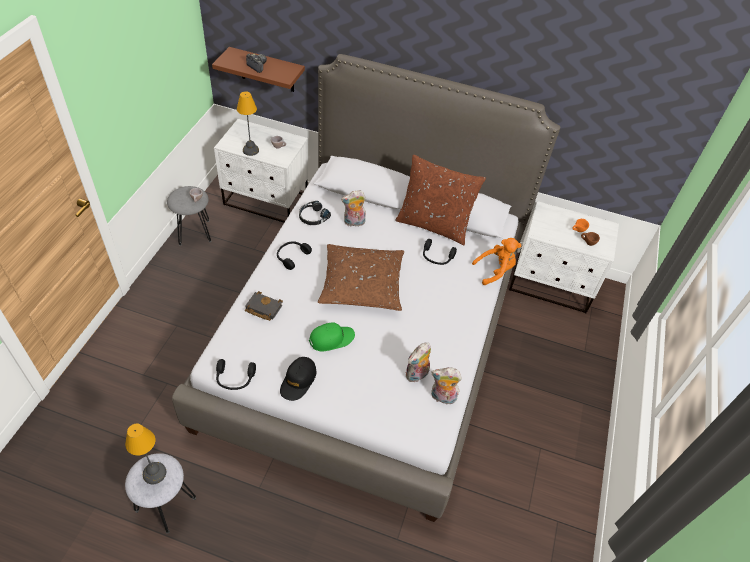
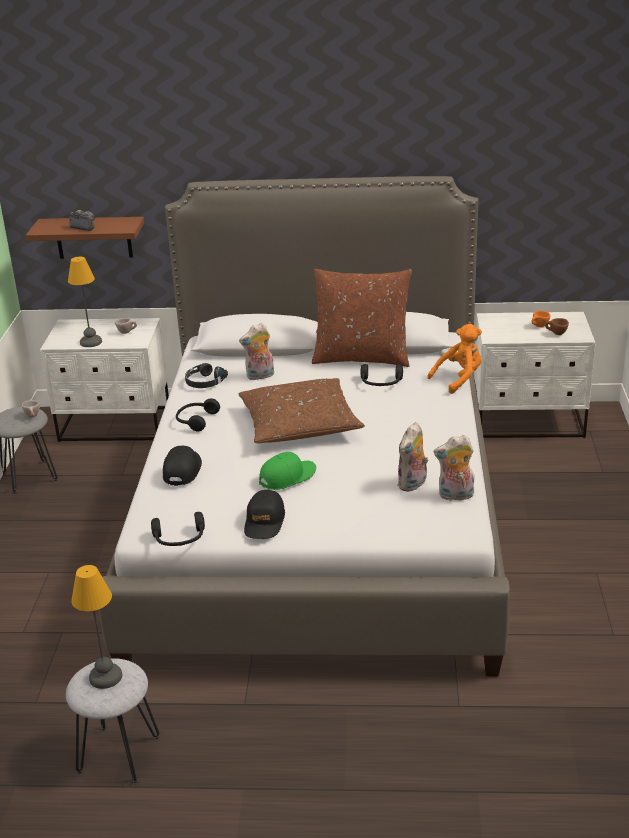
camera: 10 degrees left, 20 degrees down
black book [245,291,283,321] -> black cap [163,446,202,486]

